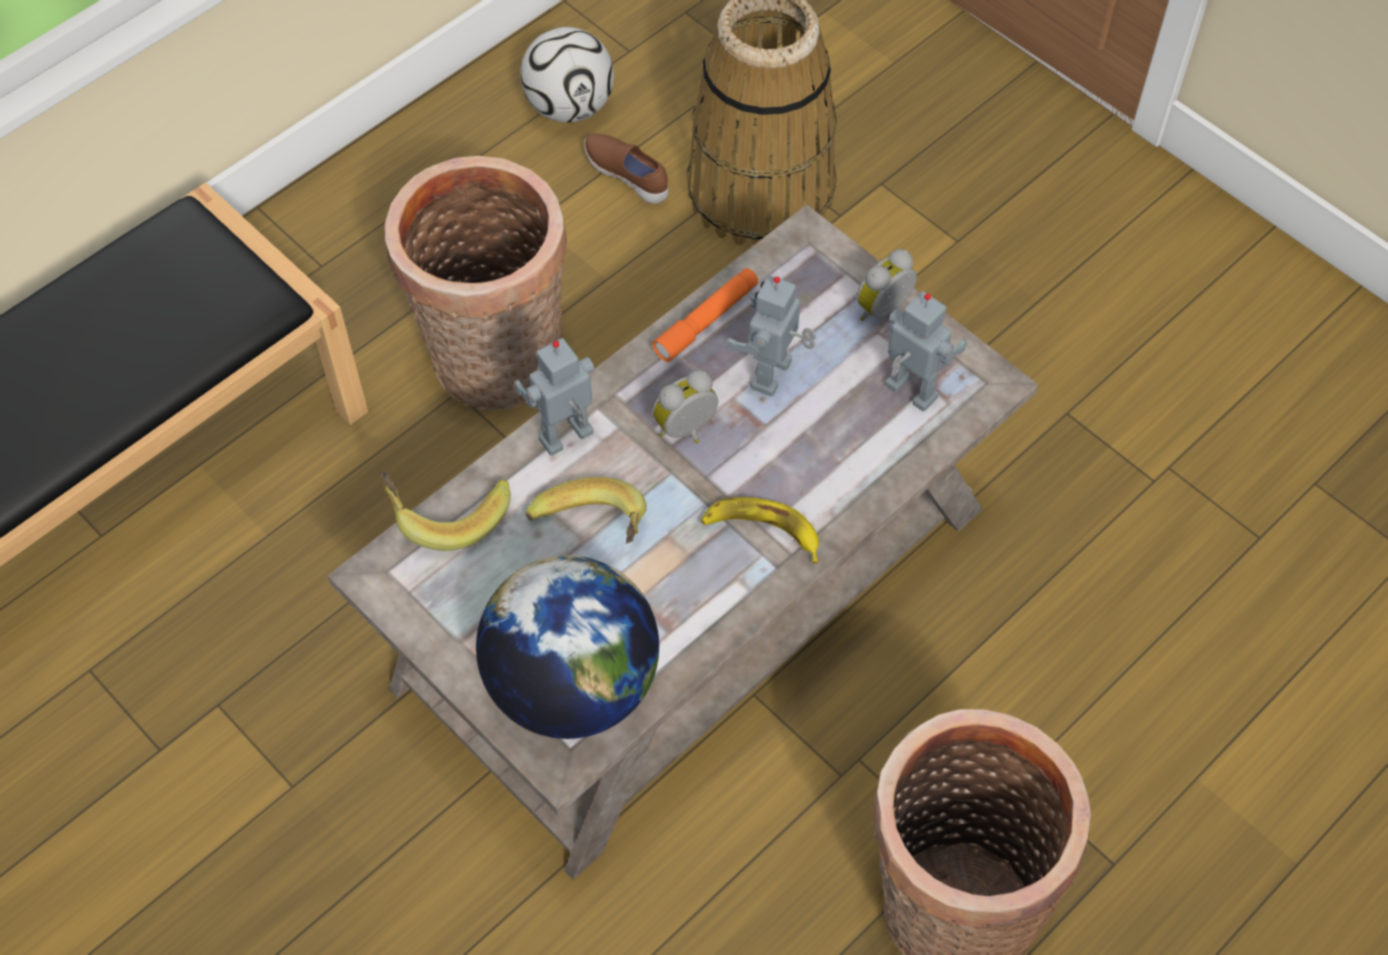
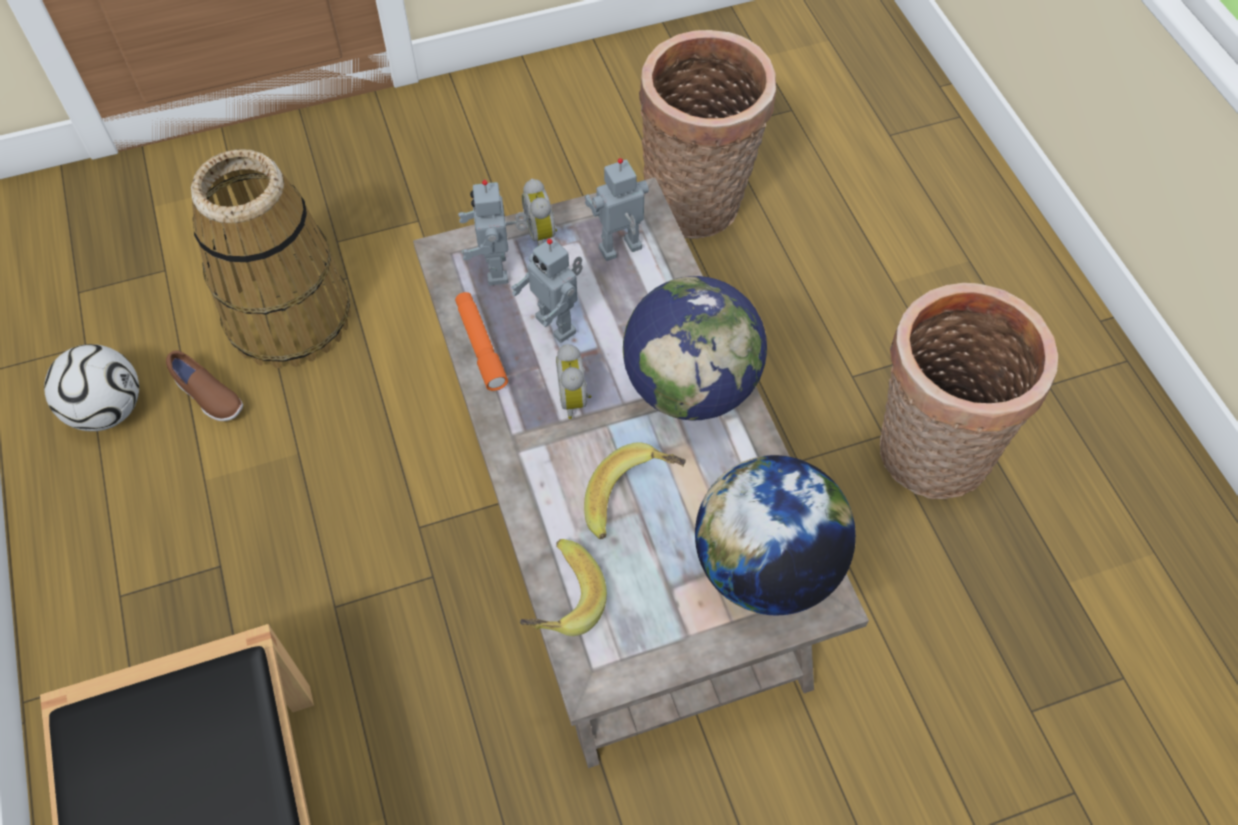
camera: 65 degrees left, 0 degrees up
basket [385,156,567,410] -> basket moved to [639,30,776,239]
toy robot [514,338,594,456] -> toy robot moved to [458,180,528,285]
brown shoe [584,134,668,203] -> brown shoe turned 120 degrees counterclockwise [166,350,243,421]
banana [701,497,819,564] -> globe [623,276,767,421]

